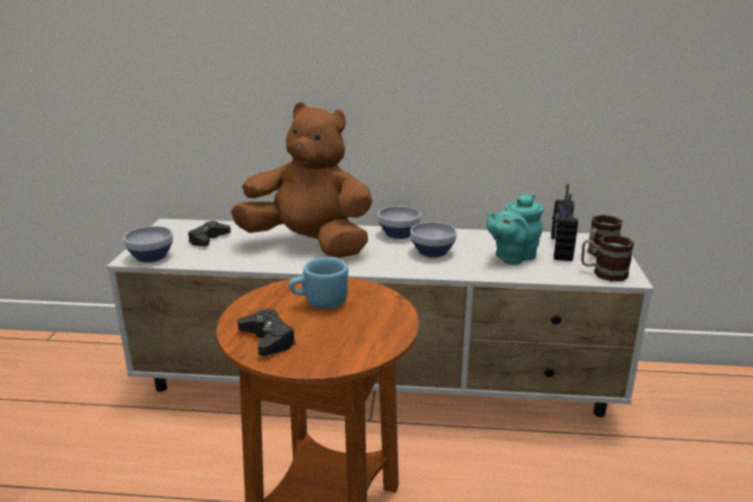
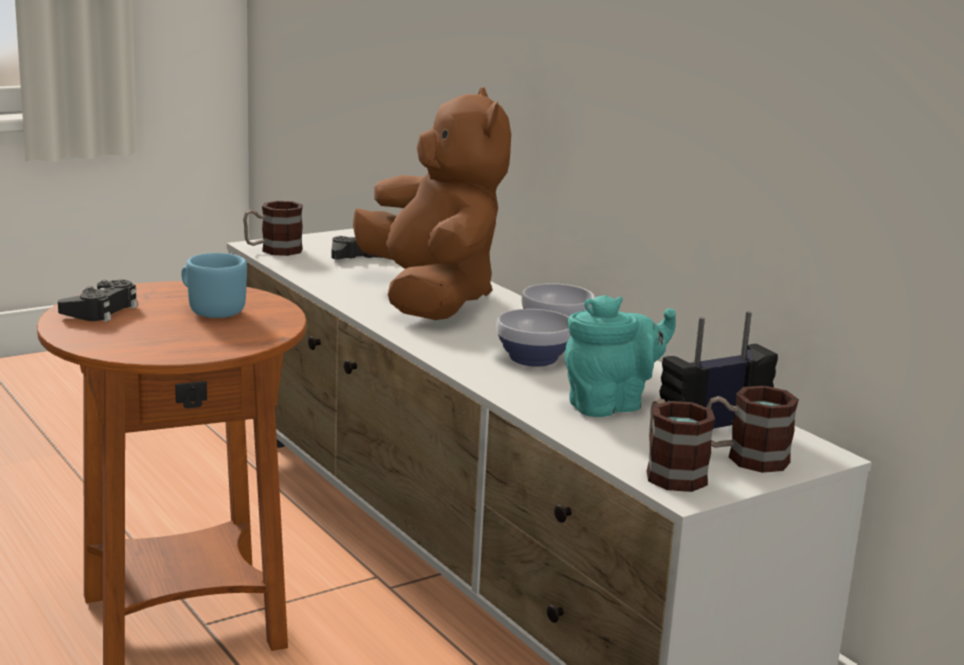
camera: 50 degrees right, 5 degrees down
bowl [123,226,173,263] -> mug [243,201,303,256]
turquoise teapot [487,194,544,265] -> turquoise teapot turned 135 degrees clockwise [565,295,676,417]

